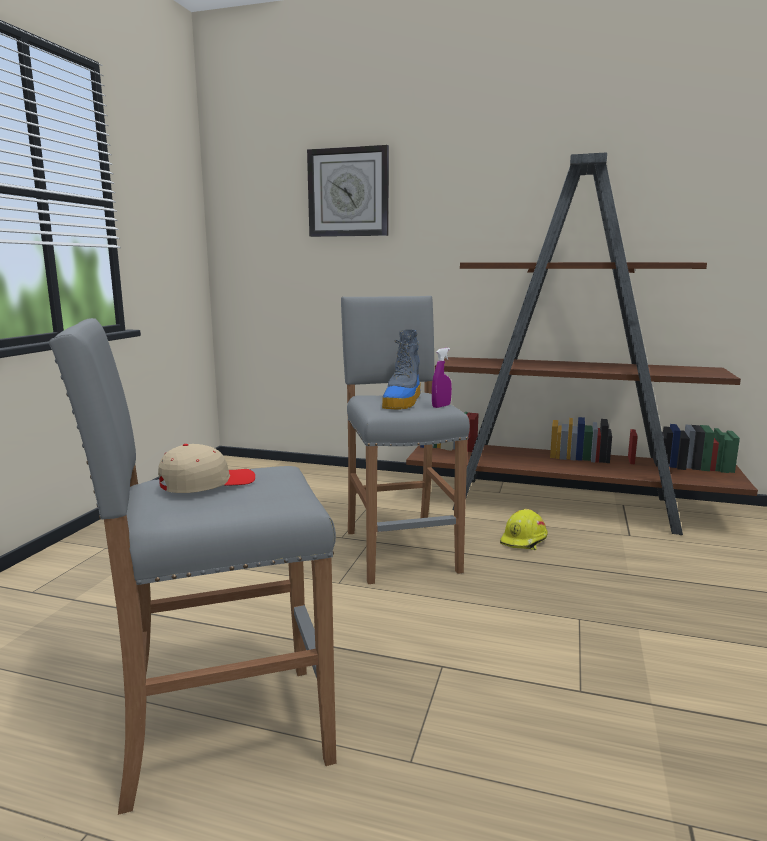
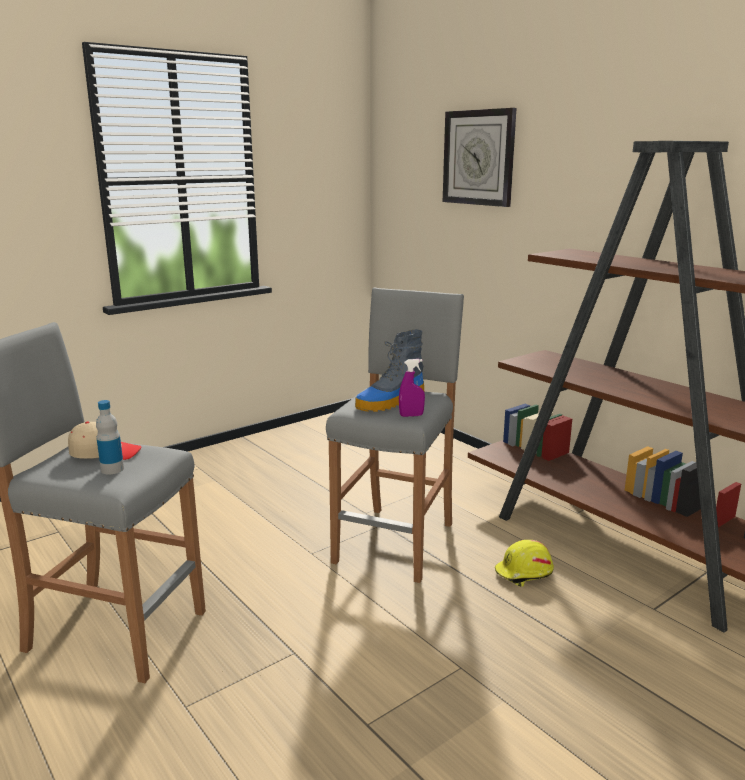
camera: 35 degrees right, 5 degrees up
none -> bottle [96,400,124,474]

